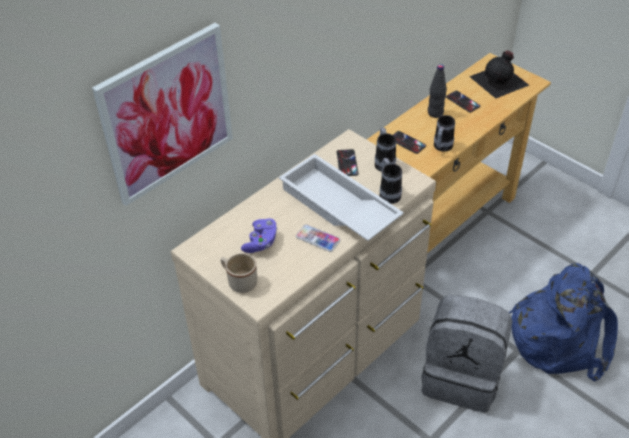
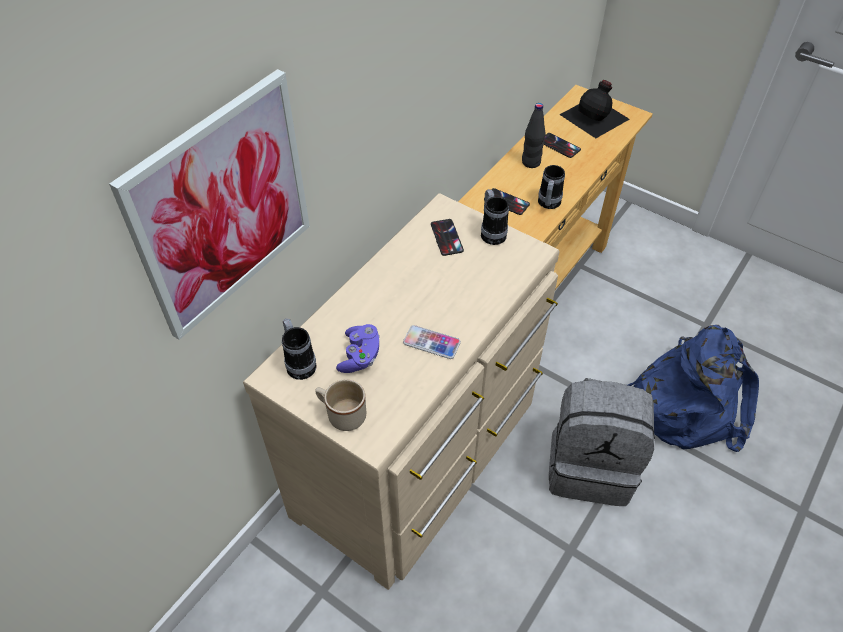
camera: 10 degrees left, 5 degrees up
white tray [279,154,404,241] -> none
mug [380,158,402,204] -> mug moved to [282,319,317,380]

